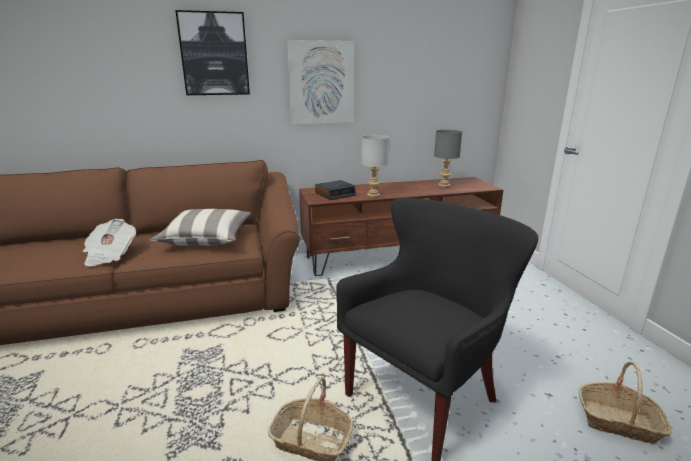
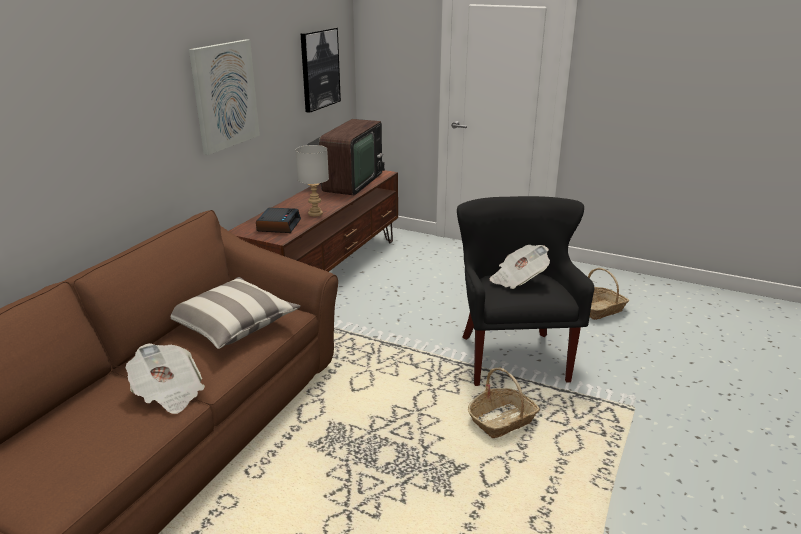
camera: 50 degrees left, 5 degrees up
picture [175,10,250,95] -> picture moved to [301,27,341,113]
grey table lamp [434,130,462,187] -> television [307,119,385,195]
none -> newspaper [490,245,550,289]

